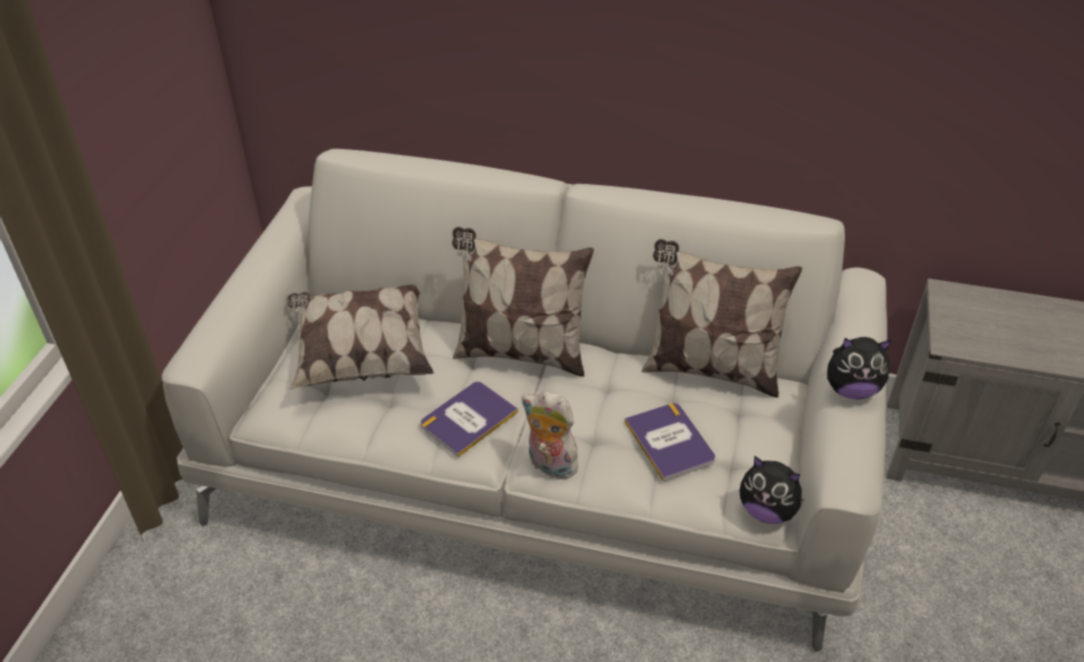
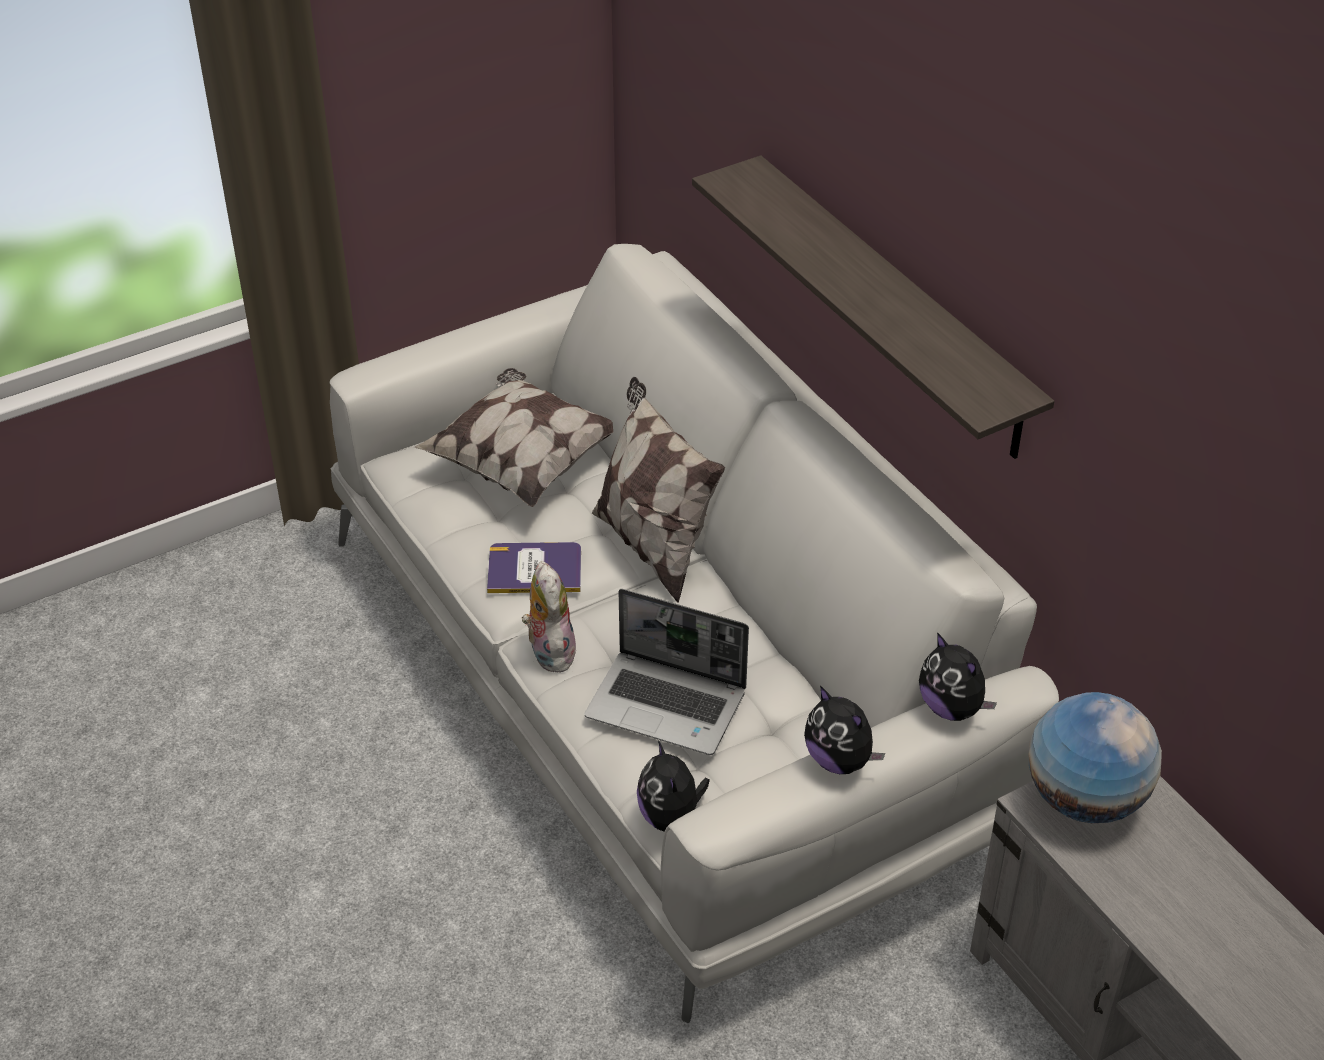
camera: 45 degrees right, 0 degrees up
book [624,403,715,481] -> laptop [585,589,749,755]
pillow [642,239,802,398] -> none
none -> shelf [692,155,1054,459]
none -> plush toy [919,632,997,721]
none -> globe [1029,692,1162,823]

